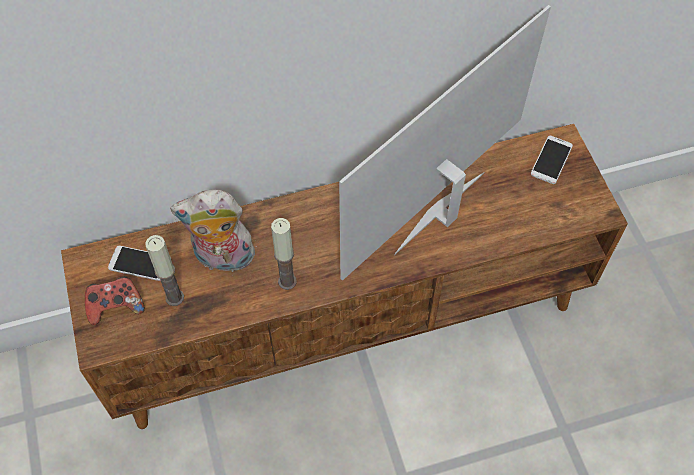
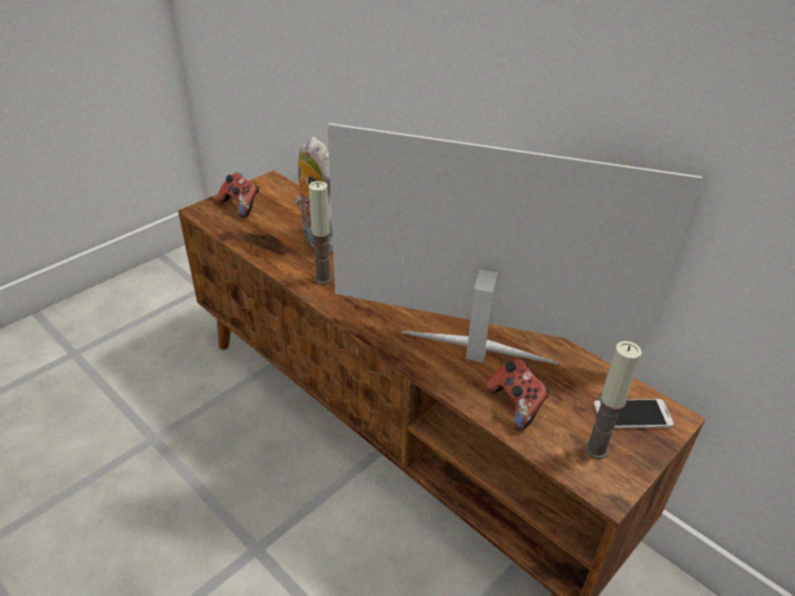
camera: 60 degrees right, 20 degrees down
phone [108,245,171,281] -> none
candle [145,235,184,306] -> candle moved to [584,341,642,459]
none -> game controller [486,359,550,430]

